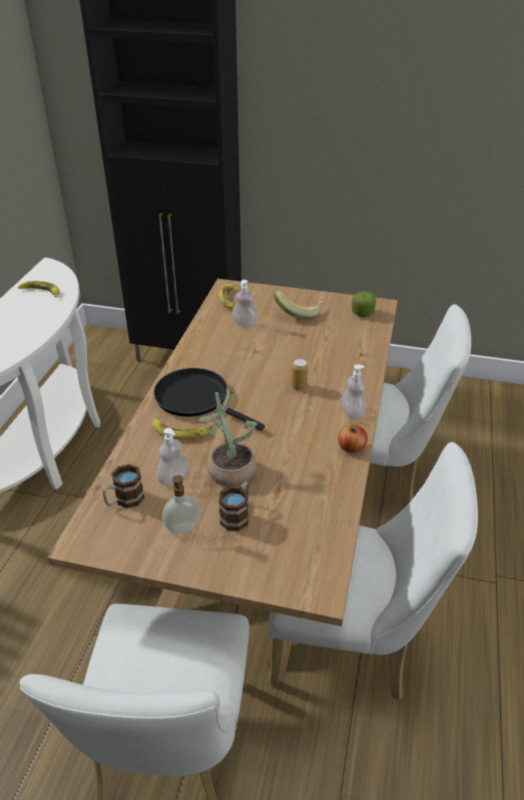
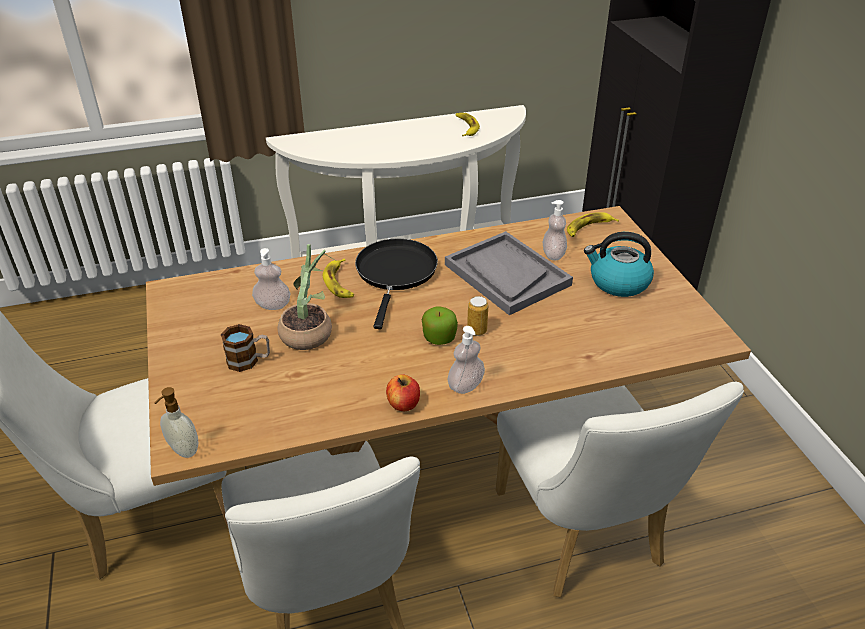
camera: 60 degrees right, 0 degrees up
mug [102,464,145,508] -> none
soap dispenser [162,475,200,534] -> soap dispenser moved to [155,387,198,458]
banana [274,291,323,320] -> kettle [584,232,654,297]
apple [352,291,376,317] -> apple moved to [422,307,458,345]
none -> grey tray [445,231,573,315]

